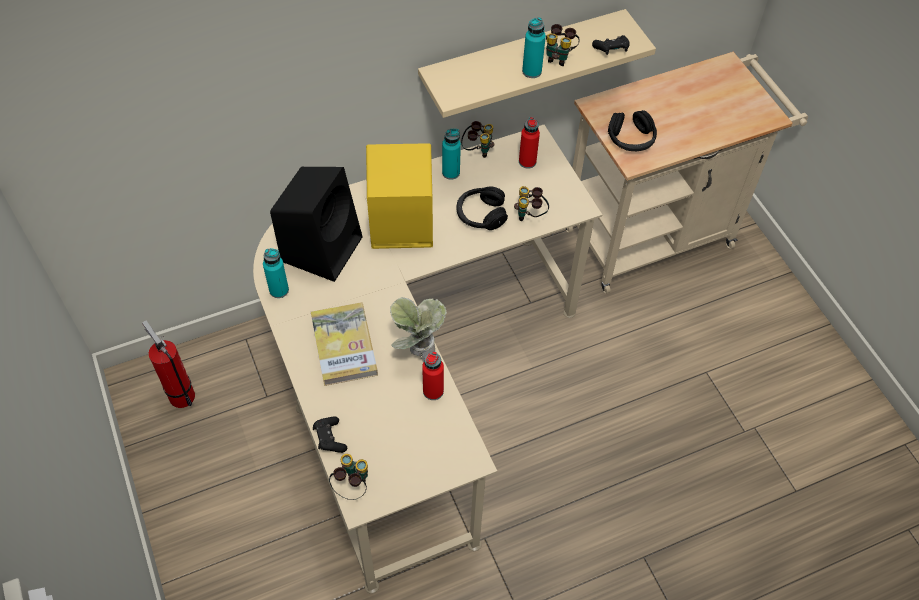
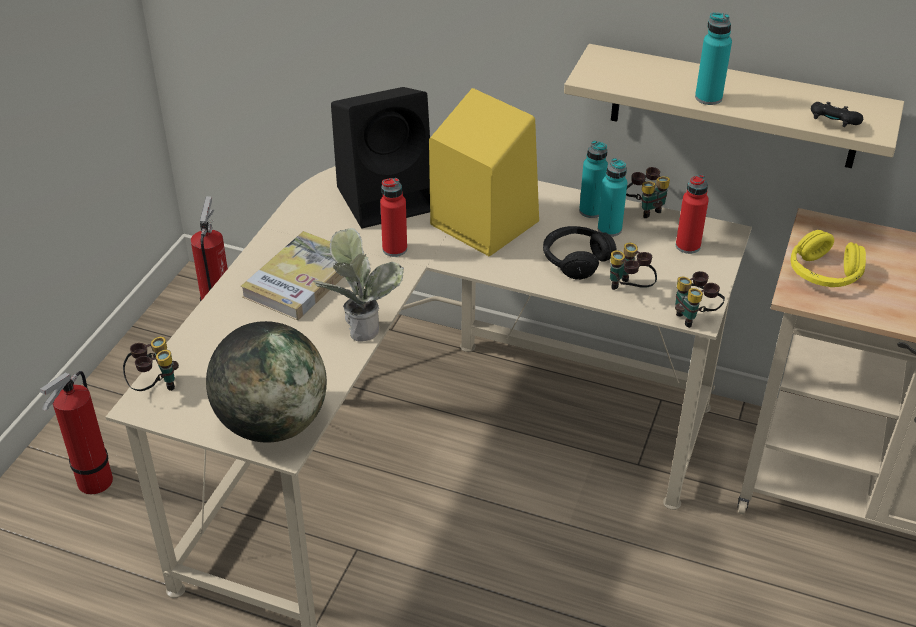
camera: 45 degrees right, 15 degrees down
turquoise bottle [263,248,289,298] -> turquoise bottle moved to [598,158,627,237]
black game controller [313,417,347,453] -> none
red bottle [422,351,444,400] -> red bottle moved to [380,178,407,257]
binoculars [546,24,579,66] -> binoculars moved to [675,271,725,328]
black headphones [608,110,657,151] -> yellow headphones [790,230,866,287]
none -> fire extinguisher [40,371,113,494]
none -> globe [206,321,327,443]

